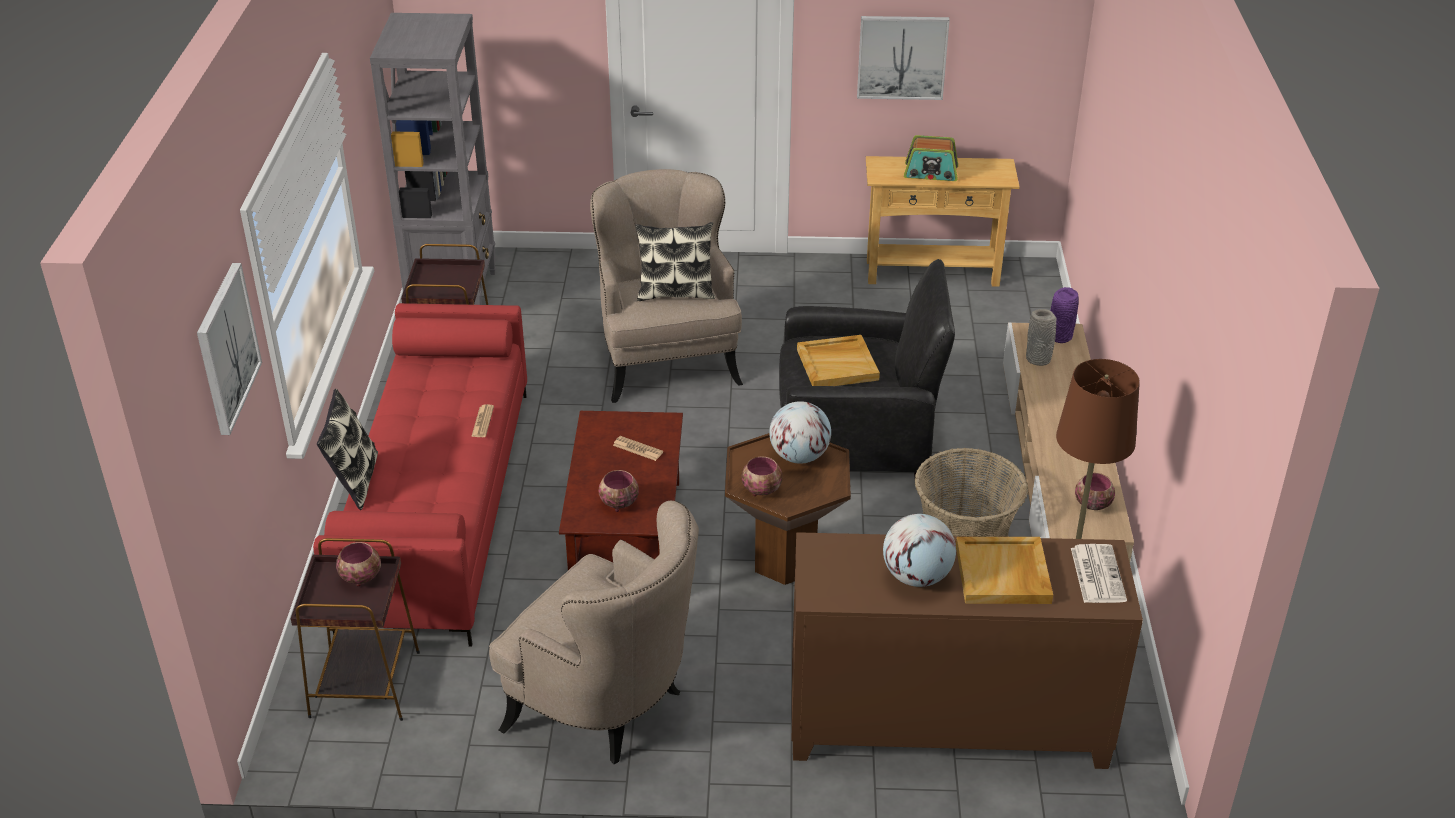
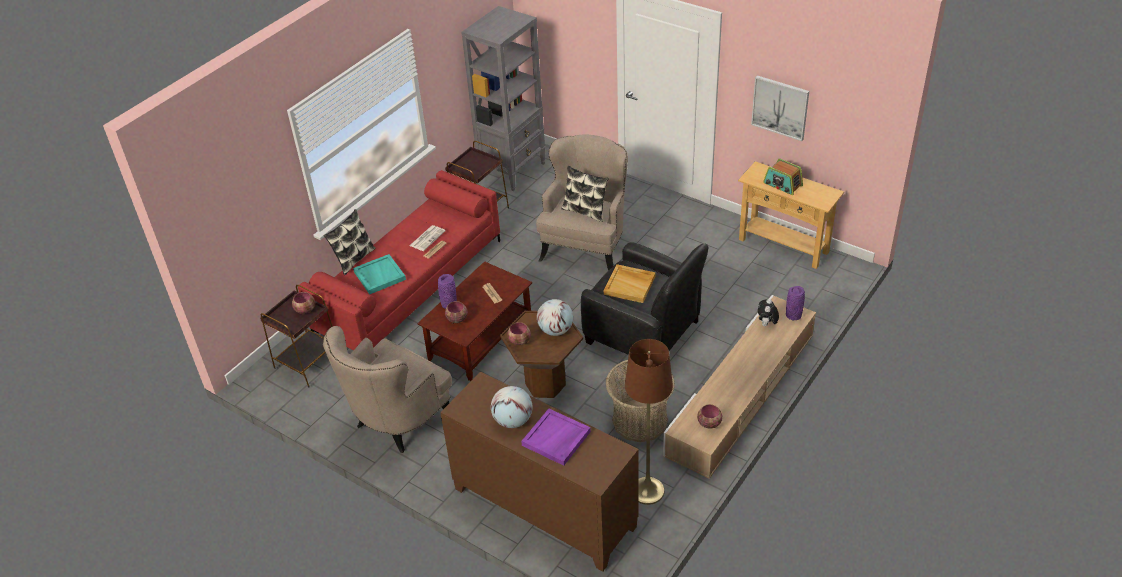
camera: 35 degrees right, 5 degrees up
picture [197,263,262,435] -> none
beige armchair [489,501,699,764] -> beige armchair turned 60 degrees clockwise [323,326,452,453]
beige tray [956,537,1053,604] -> purple tray [521,409,591,466]
grey vase [1026,309,1056,366] -> plush toy [758,299,779,327]
newspaper [1071,544,1127,603] -> newspaper moved to [410,225,446,251]
none -> turquoise tray [353,254,406,294]
none -> purple vase [438,274,457,309]

